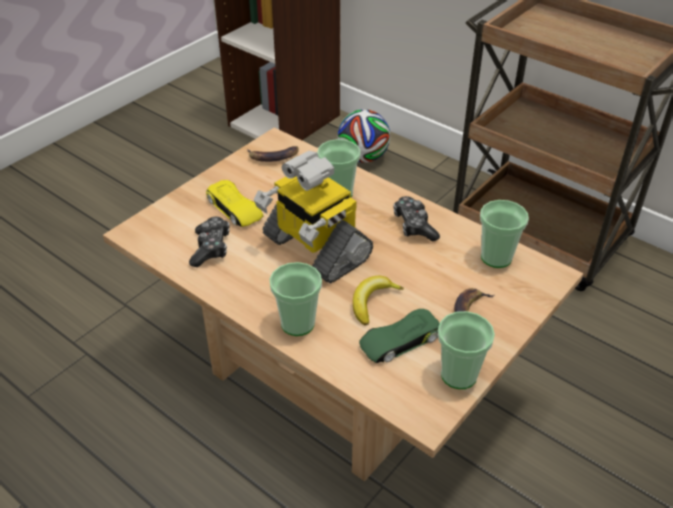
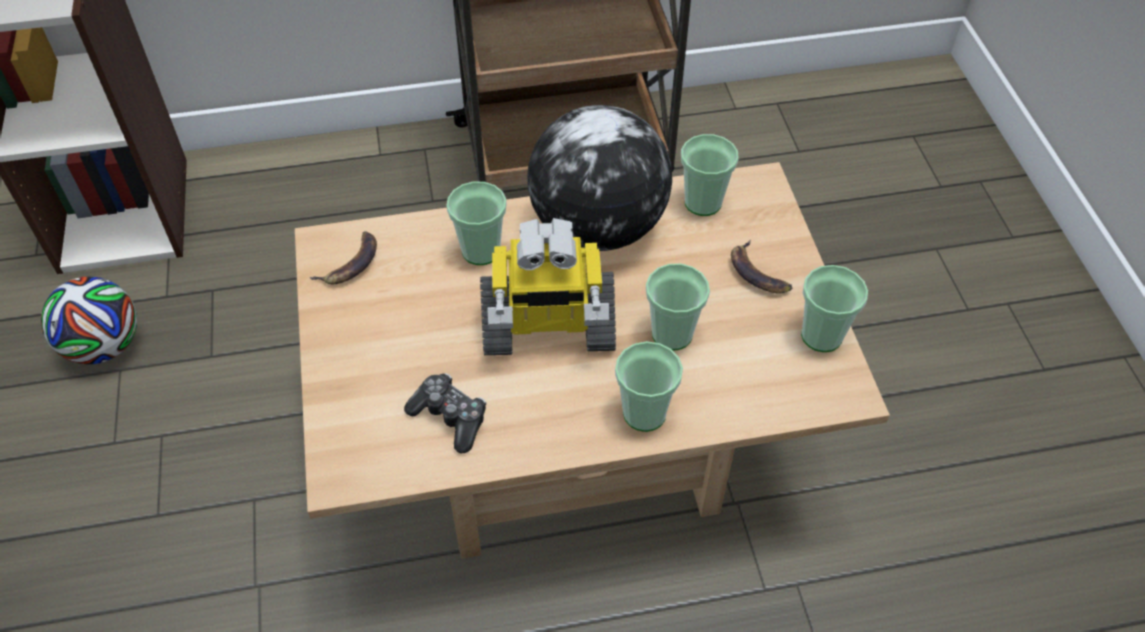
camera: 50 degrees left, 10 degrees up
yellow toy car [206,180,263,227] -> none
football [338,109,390,163] -> football moved to [41,277,137,364]
banana [353,276,404,326] -> cup [646,263,710,350]
green toy car [359,309,440,363] -> none
game controller [393,196,440,242] -> globe [527,105,672,251]

